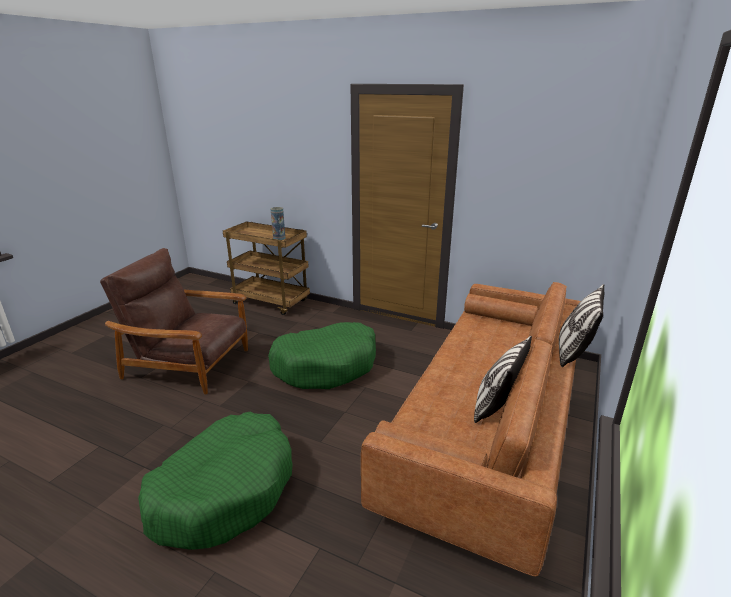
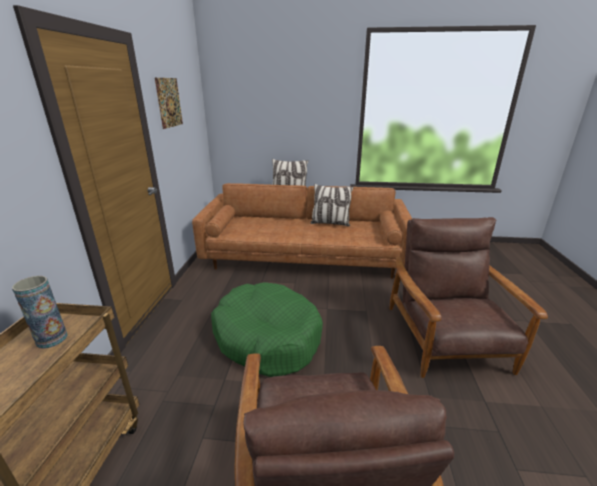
camera: 110 degrees left, 0 degrees up
green dog bed [138,412,292,550] -> brown armchair [389,217,548,378]
none -> picture [155,78,183,129]

